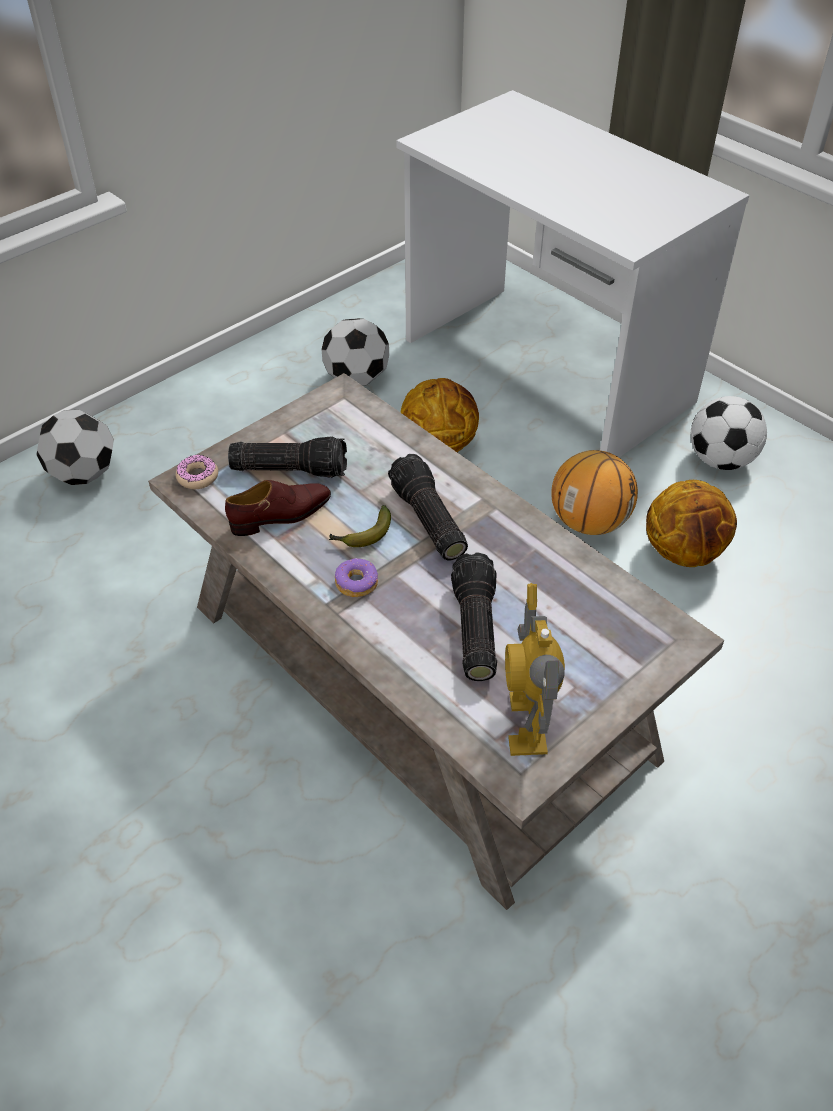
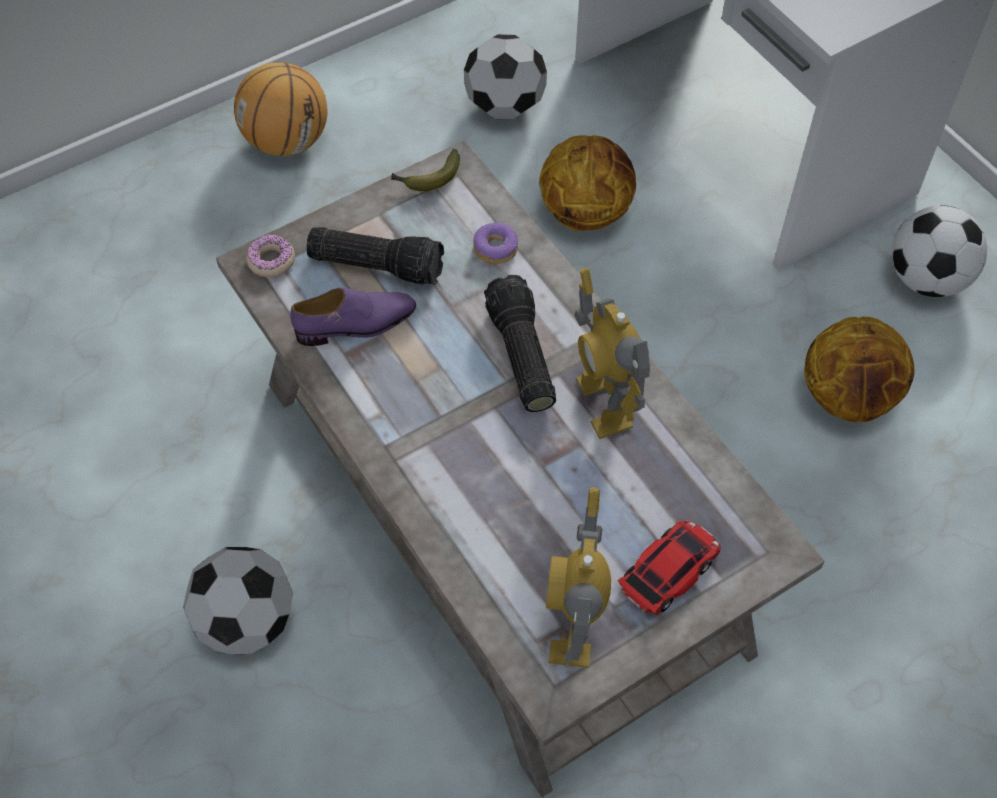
camera: 10 degrees right, 10 degrees up
football [37,410,114,485] -> football moved to [183,547,293,655]
brown shoe [225,480,331,536] -> purple shoe [290,288,416,346]
banana [329,505,391,547] -> banana moved to [391,149,460,191]
donut [335,558,378,597] -> donut moved to [473,222,518,264]
flashlight [451,552,497,681] -> none
basketball [551,450,638,535] -> basketball moved to [234,62,328,156]
none -> toy robot [575,268,650,439]
none -> toy car [618,521,721,615]

